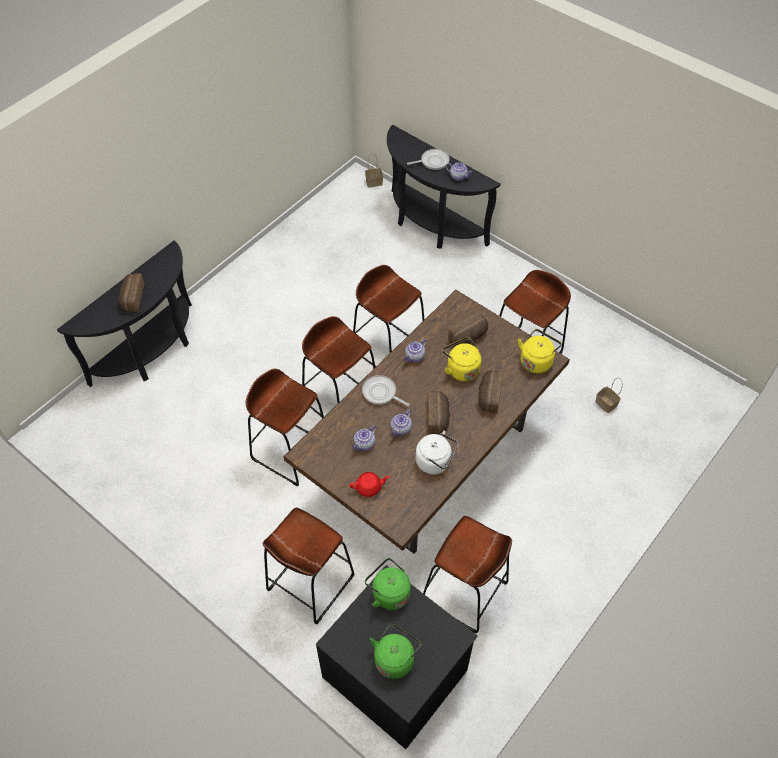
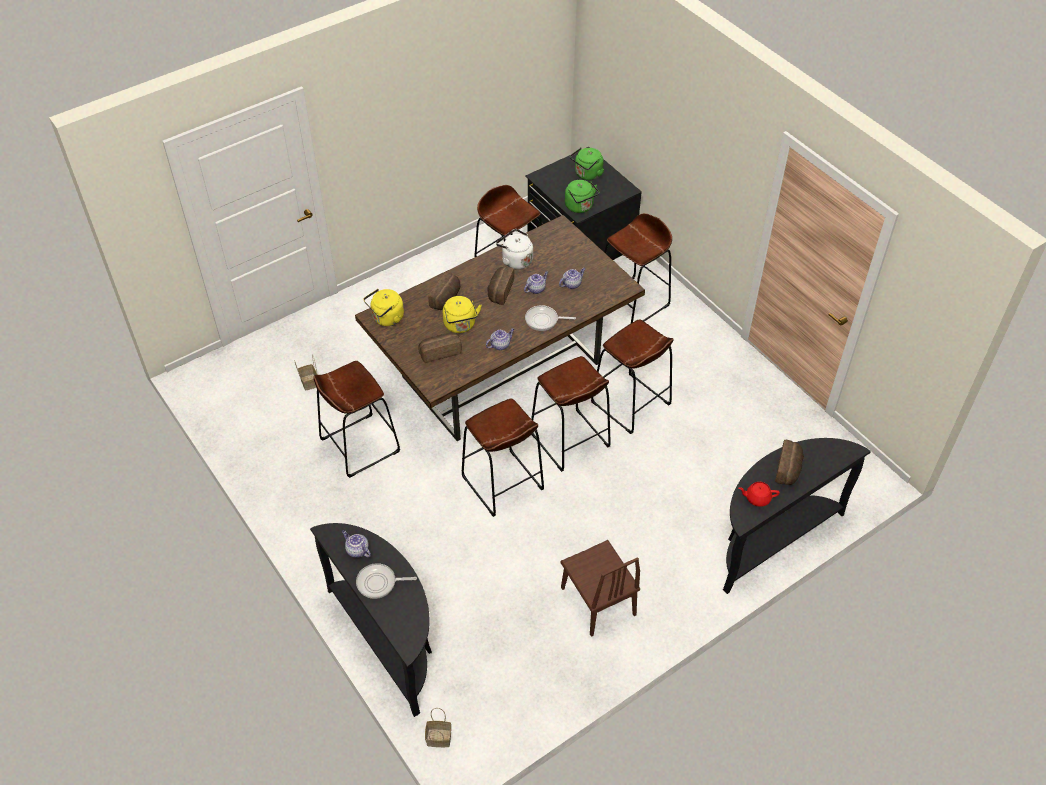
camera: 165 degrees left, 5 degrees down
red teapot [350,472,390,497] -> red teapot moved to [738,482,780,507]
frying pan [362,375,410,406] -> frying pan turned 135 degrees clockwise [525,305,576,331]
none -> brown chair [561,540,640,637]

